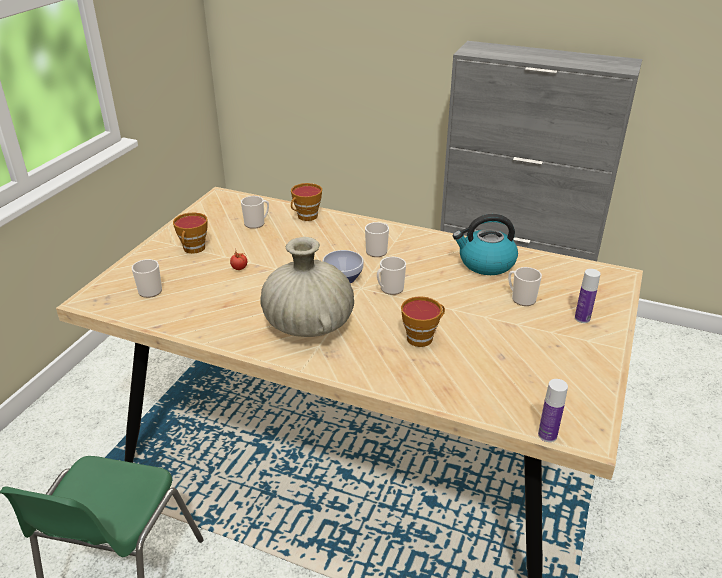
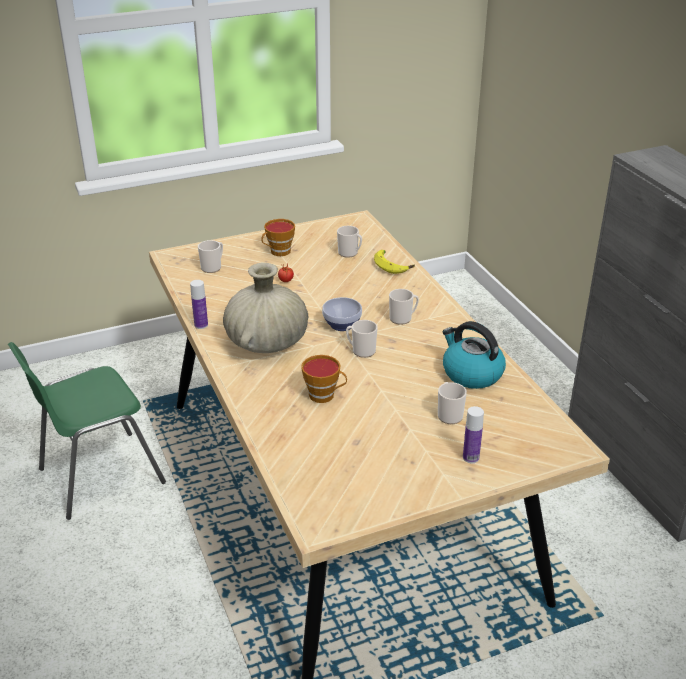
camera: 45 degrees right, 0 degrees up
cup [291,183,322,221] -> banana [374,250,415,274]
bottle [538,379,568,442] -> bottle moved to [190,280,208,329]

